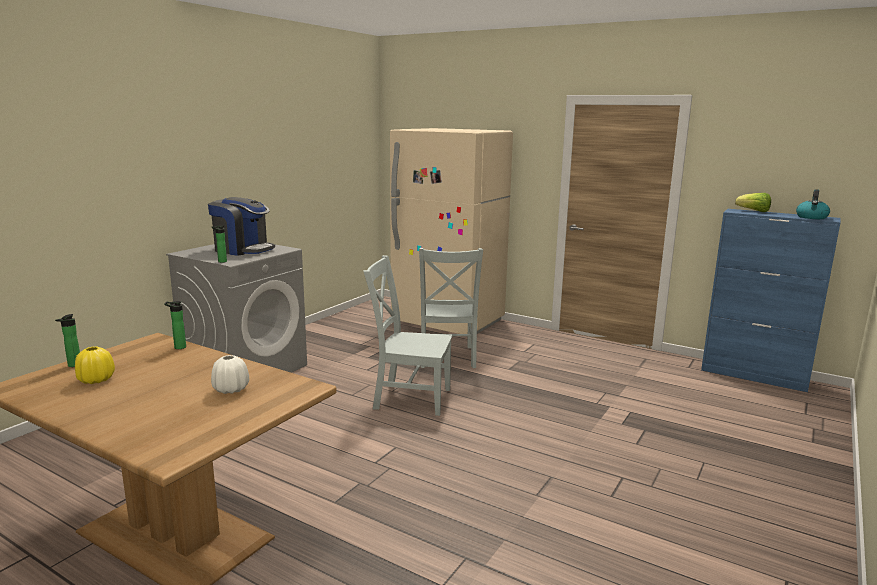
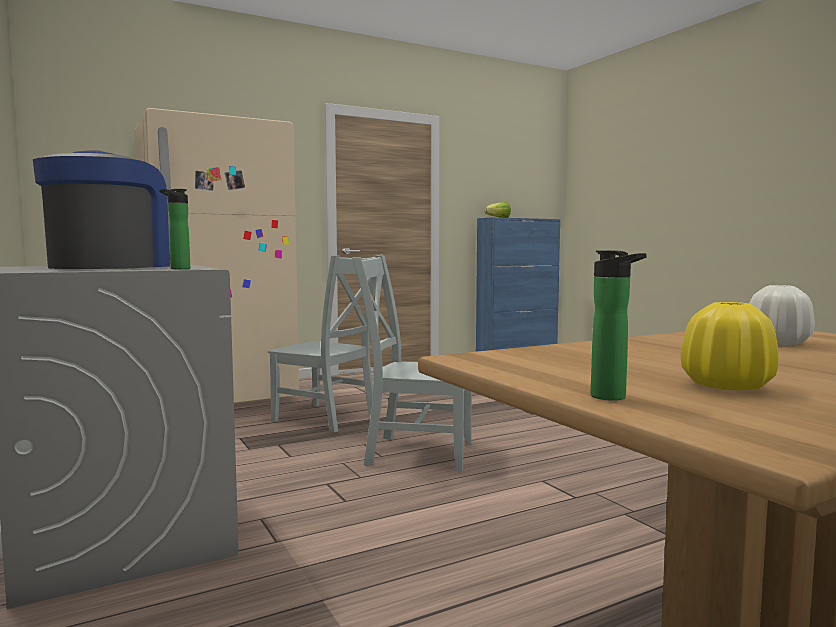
camera: 60 degrees left, 10 degrees down
bottle [164,301,186,349] -> none
coffee machine [208,197,275,256] -> coffee machine turned 45 degrees counterclockwise [33,150,170,269]
grey chair [363,255,452,416] -> grey chair turned 60 degrees clockwise [352,256,472,471]
kettle [796,189,830,219] -> none

